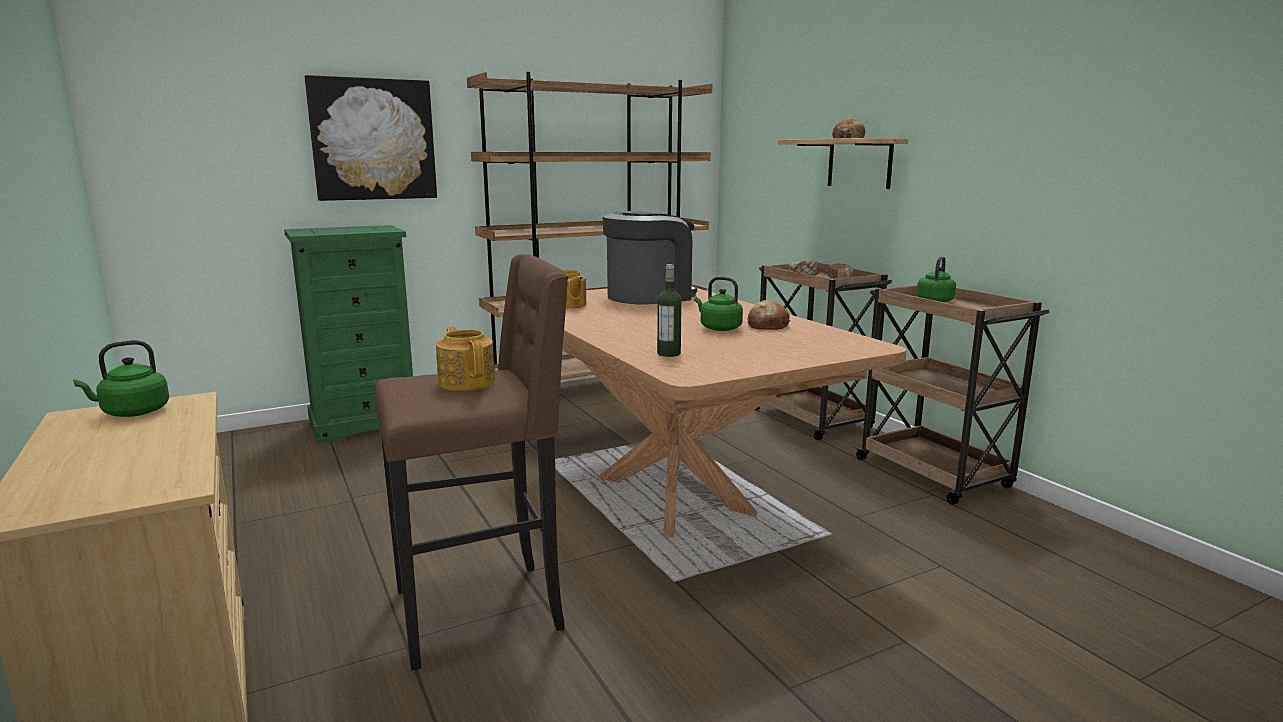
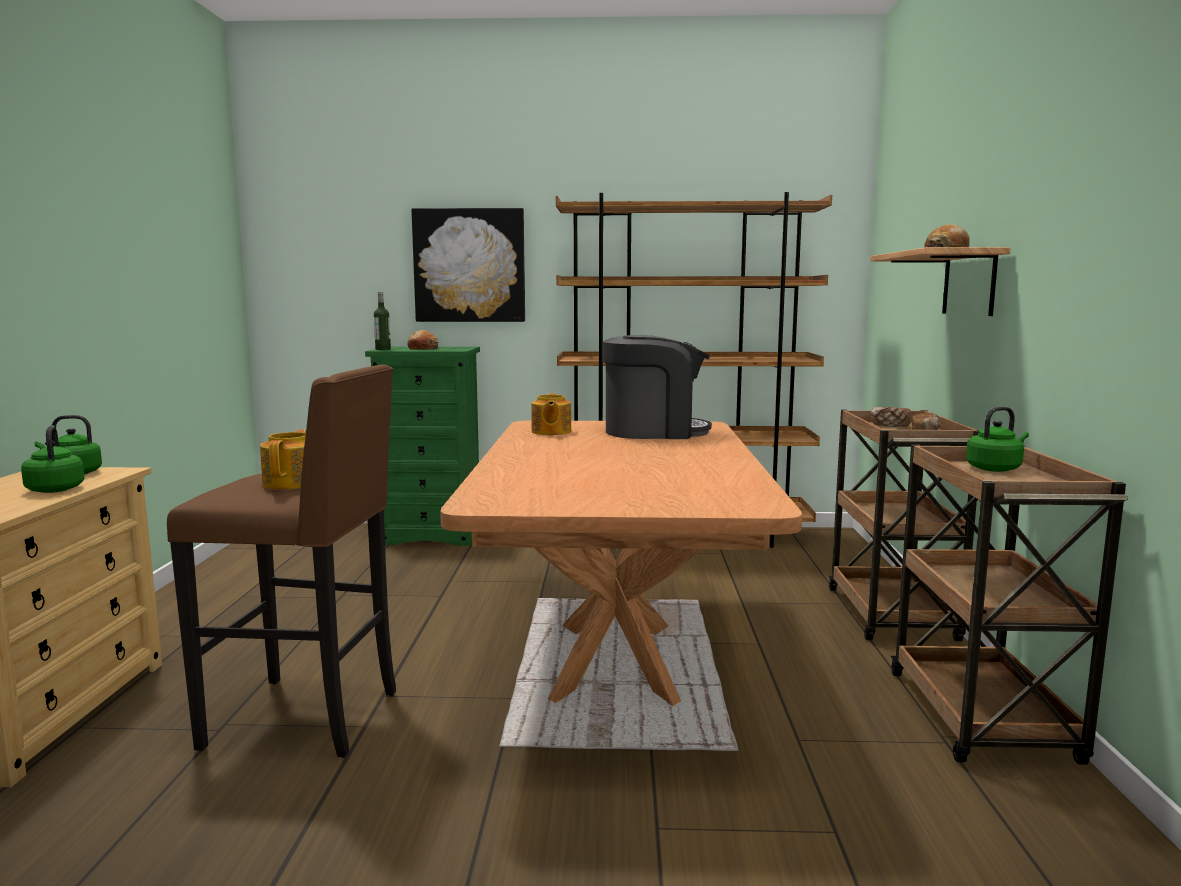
camera: 30 degrees right, 5 degrees down
bottle [657,264,682,357] -> bottle moved to [374,292,391,350]
green kettle [694,277,743,331] -> green kettle moved to [21,426,85,493]
bread [747,300,790,330] -> bread moved to [407,330,439,350]

